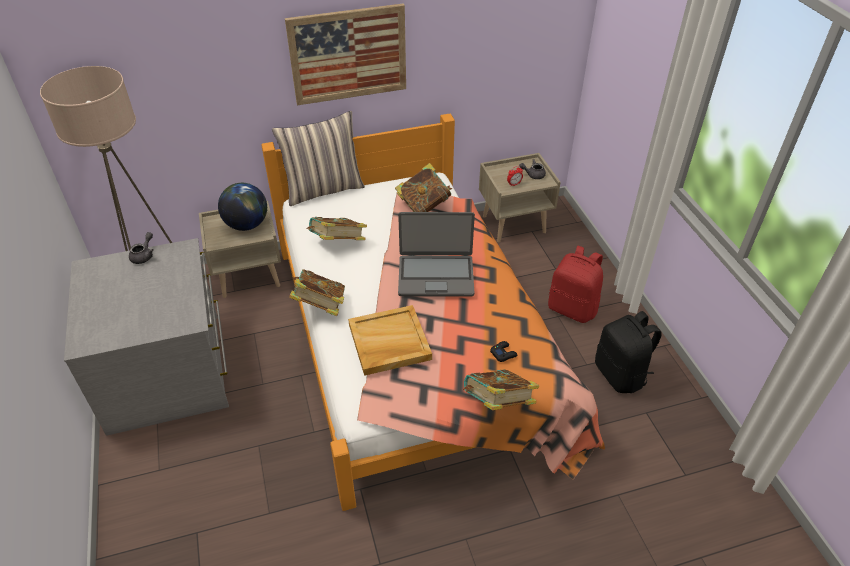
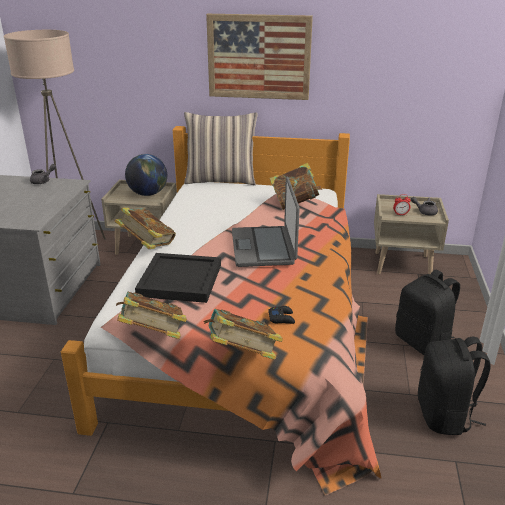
camera: 25 degrees right, 15 degrees down
book [306,217,367,240] -> book moved to [116,292,187,339]
beige tray [348,305,432,376] -> black tray [135,253,221,303]
laptop [398,212,475,297] -> laptop turned 60 degrees clockwise [232,176,300,267]
red backpack [548,246,603,323] -> black backpack [395,270,460,355]

